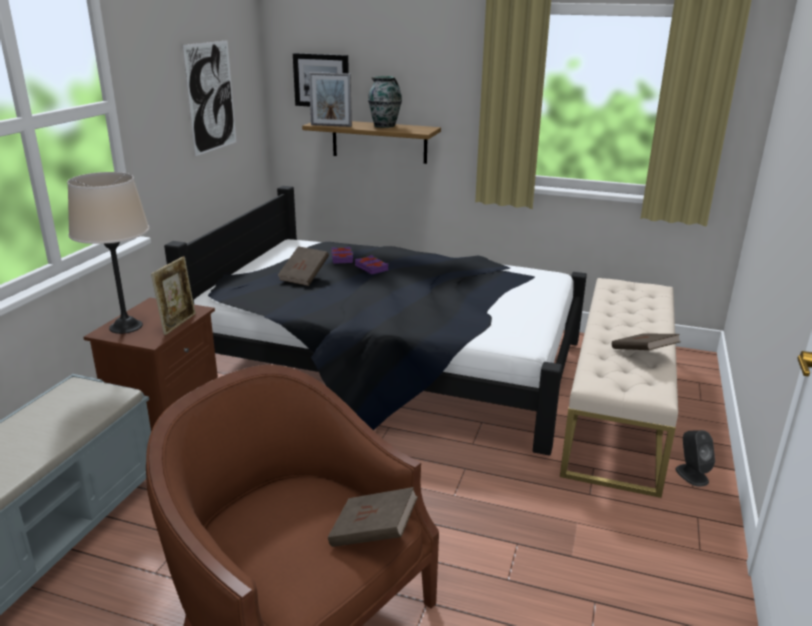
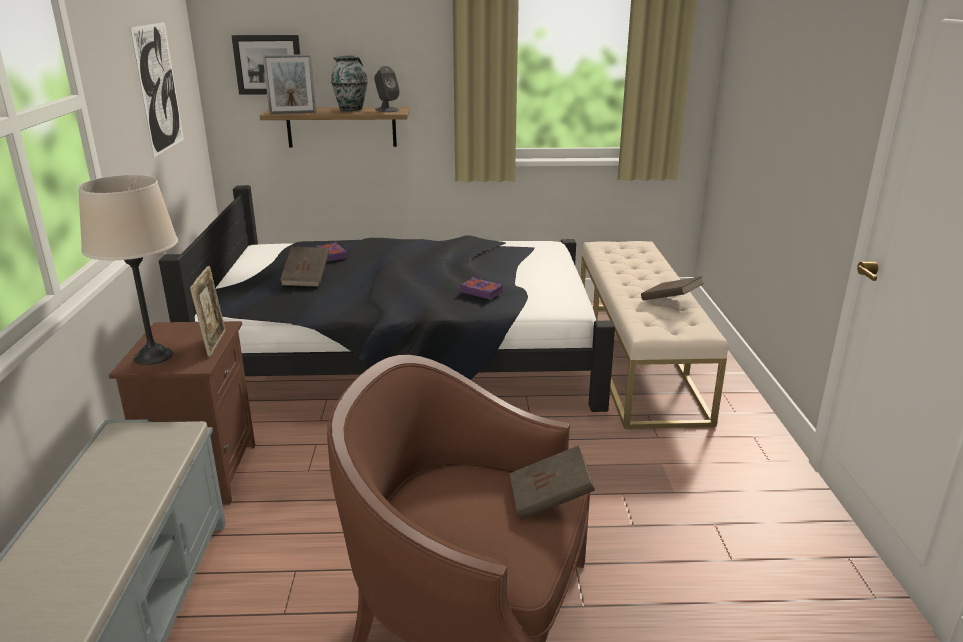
camera: 20 degrees left, 0 degrees up
purple book [355,255,389,274] -> purple book moved to [460,277,503,299]
grey speaker [676,430,715,487] -> grey speaker moved to [374,66,400,112]

